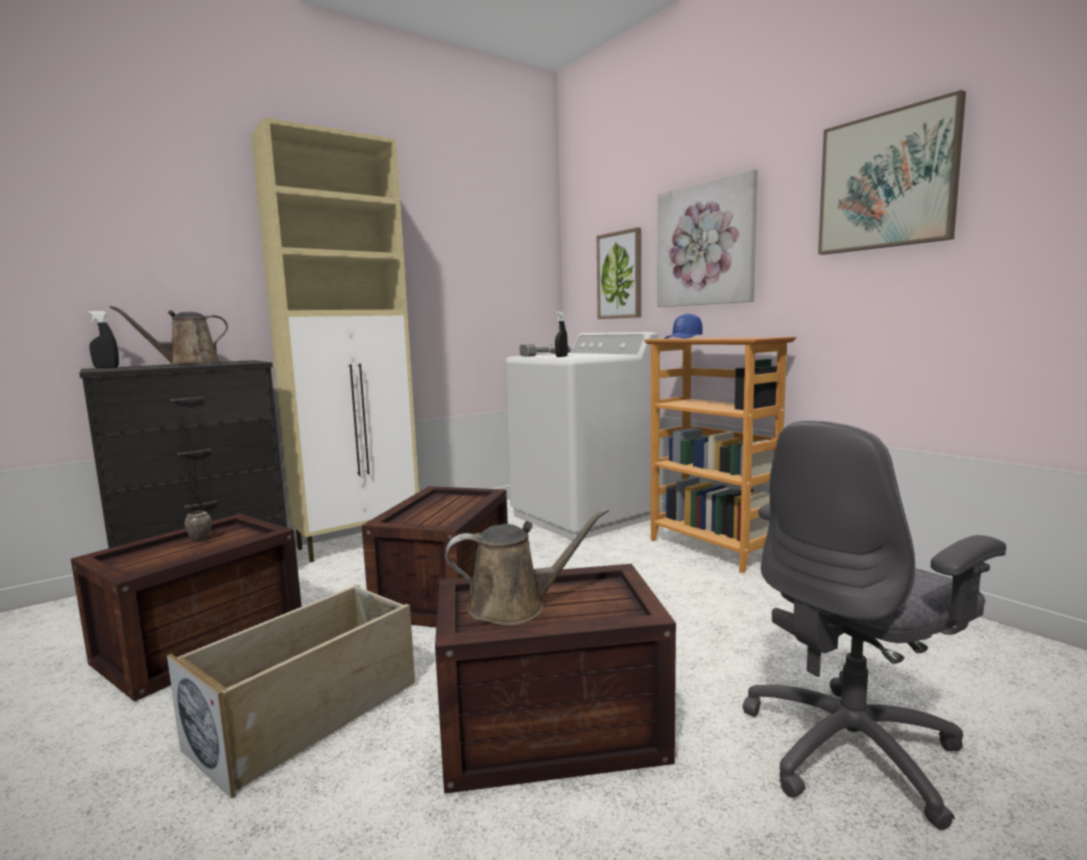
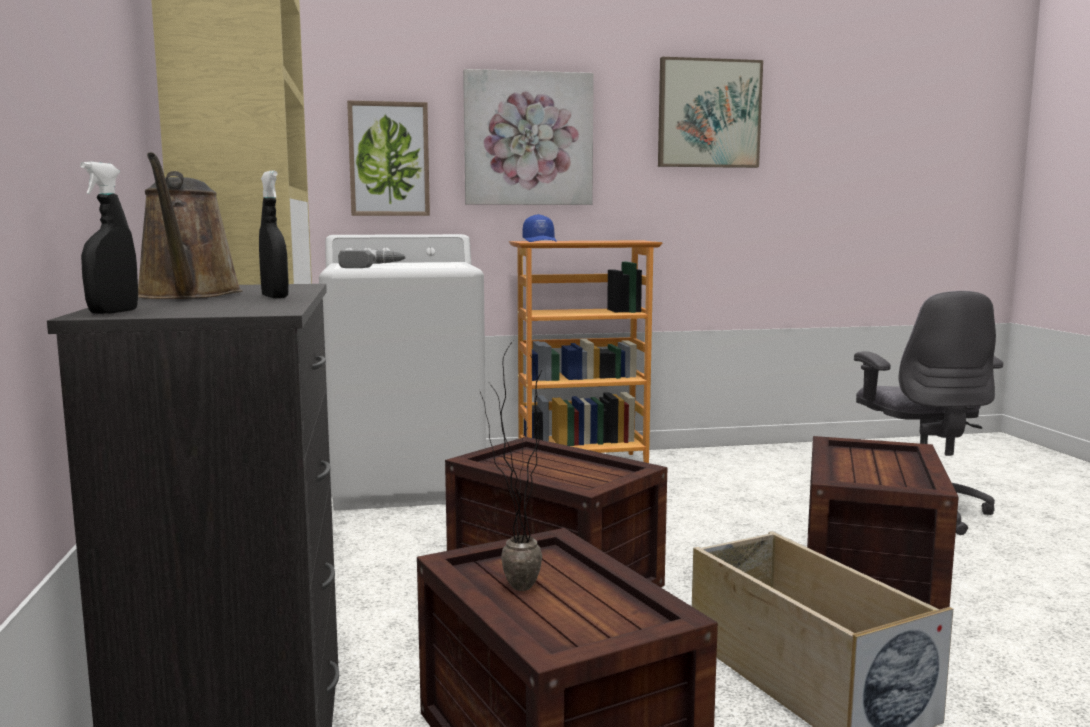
camera: 65 degrees left, 0 degrees up
brown watering can [445,508,609,625] -> none
black spray bottle [555,312,568,357] -> black spray bottle moved to [259,171,289,299]

